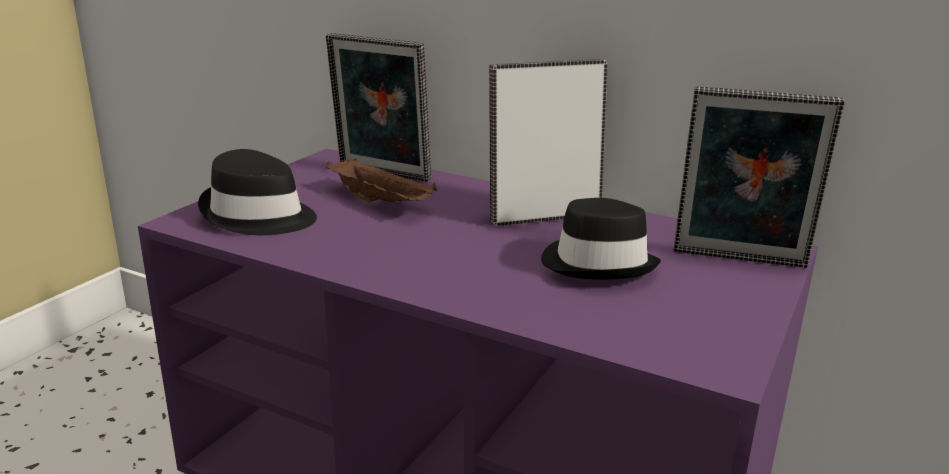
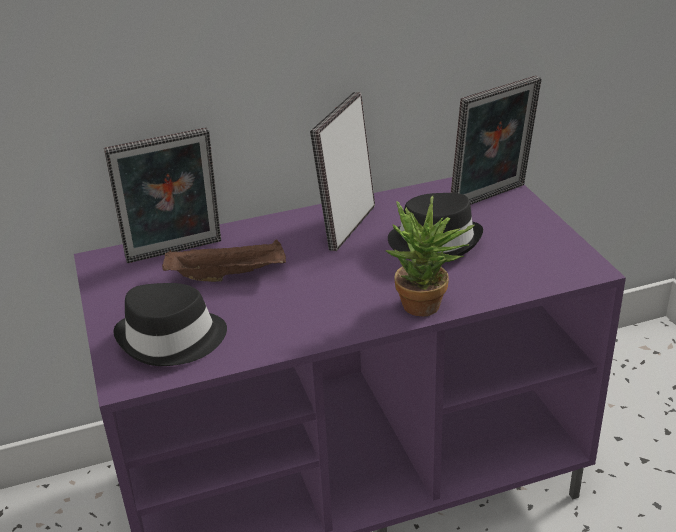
camera: 45 degrees left, 10 degrees up
none -> potted plant [386,196,475,316]

